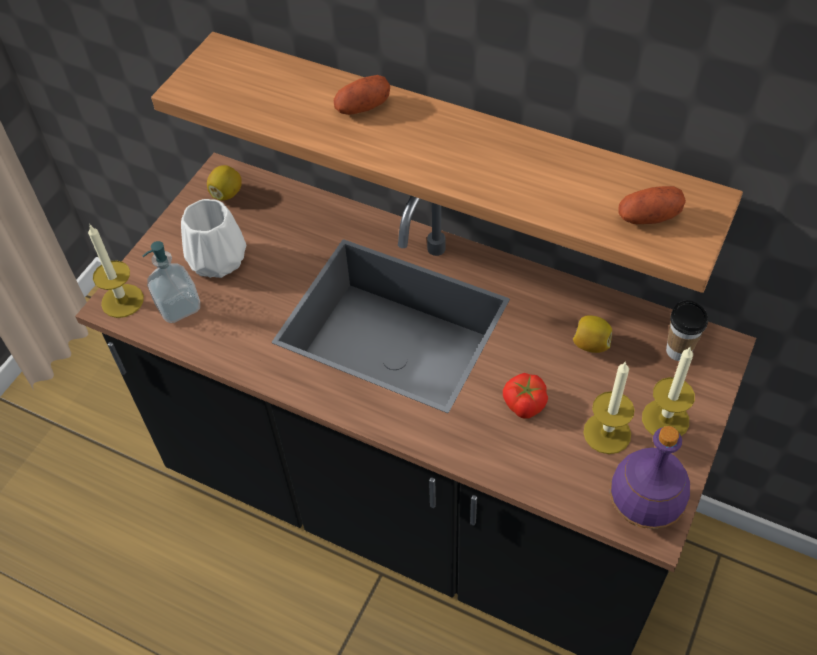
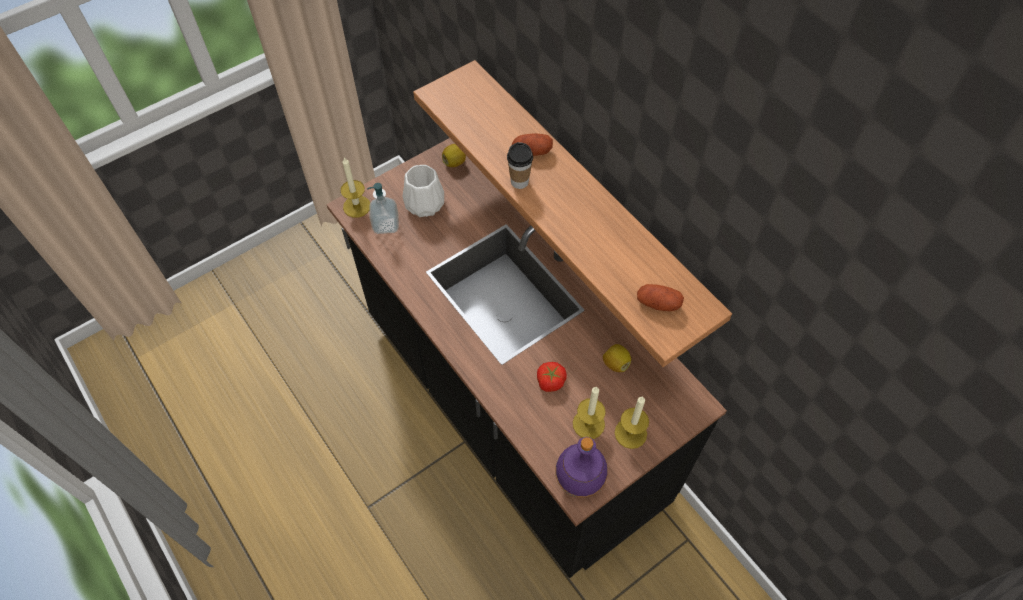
camera: 25 degrees right, 5 degrees up
cup [666,300,708,361] -> cup moved to [507,142,533,189]

